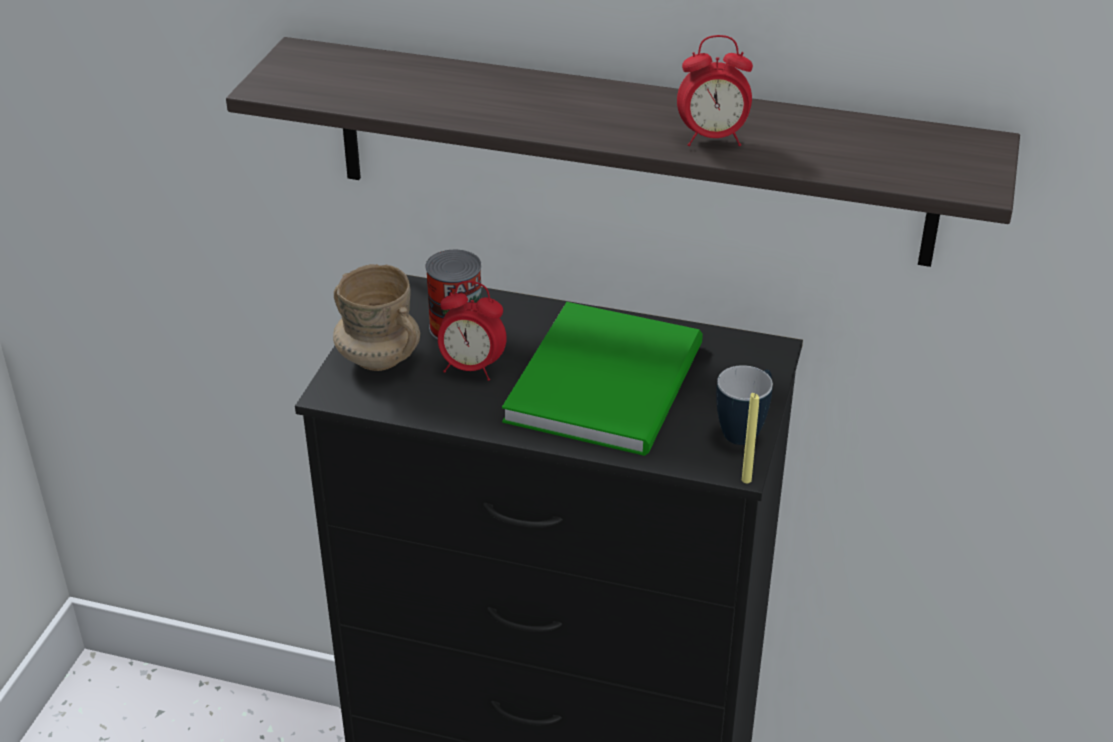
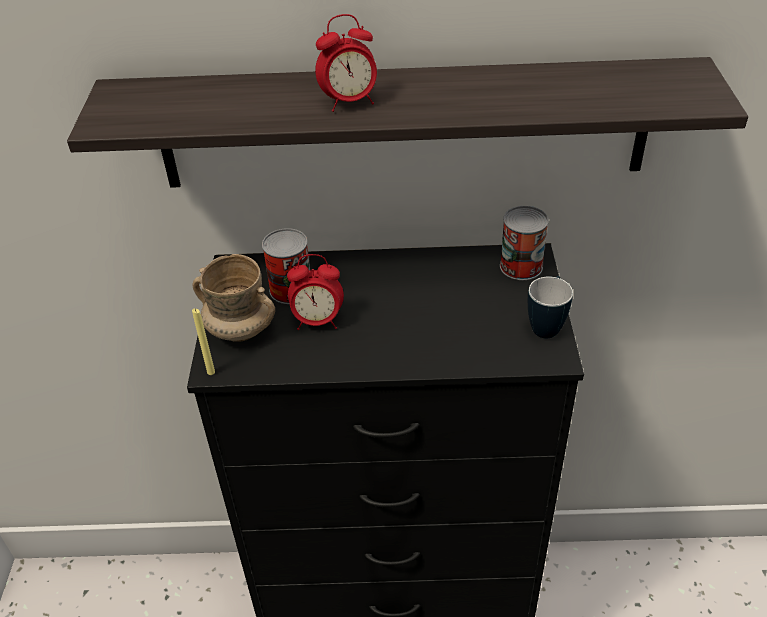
camera: 15 degrees left, 5 degrees up
green book [502,302,703,456] -> none
alarm clock [677,35,753,146] -> alarm clock moved to [315,14,377,112]
yellow candle [742,393,759,483] -> yellow candle moved to [192,309,215,375]
none -> can [500,206,549,280]

